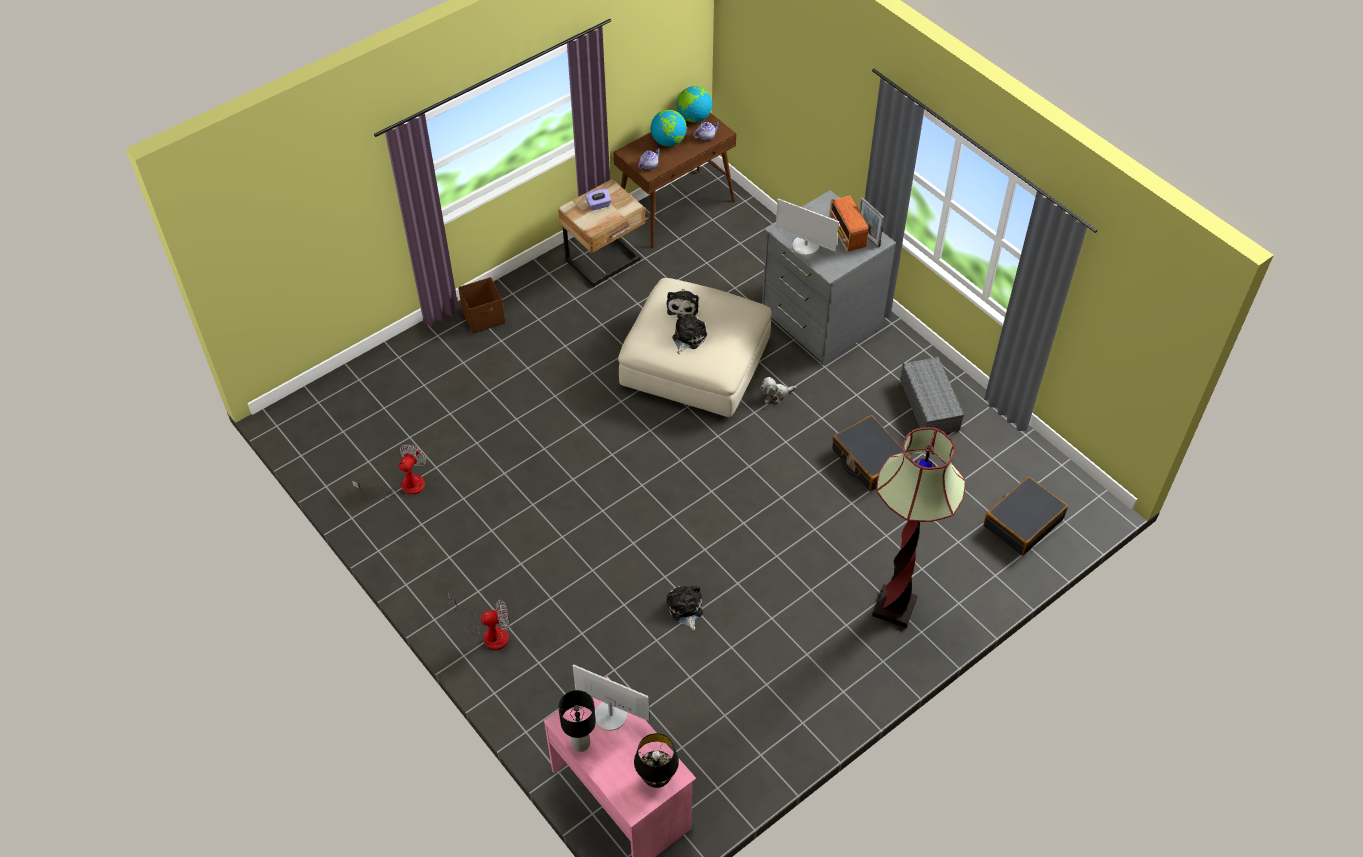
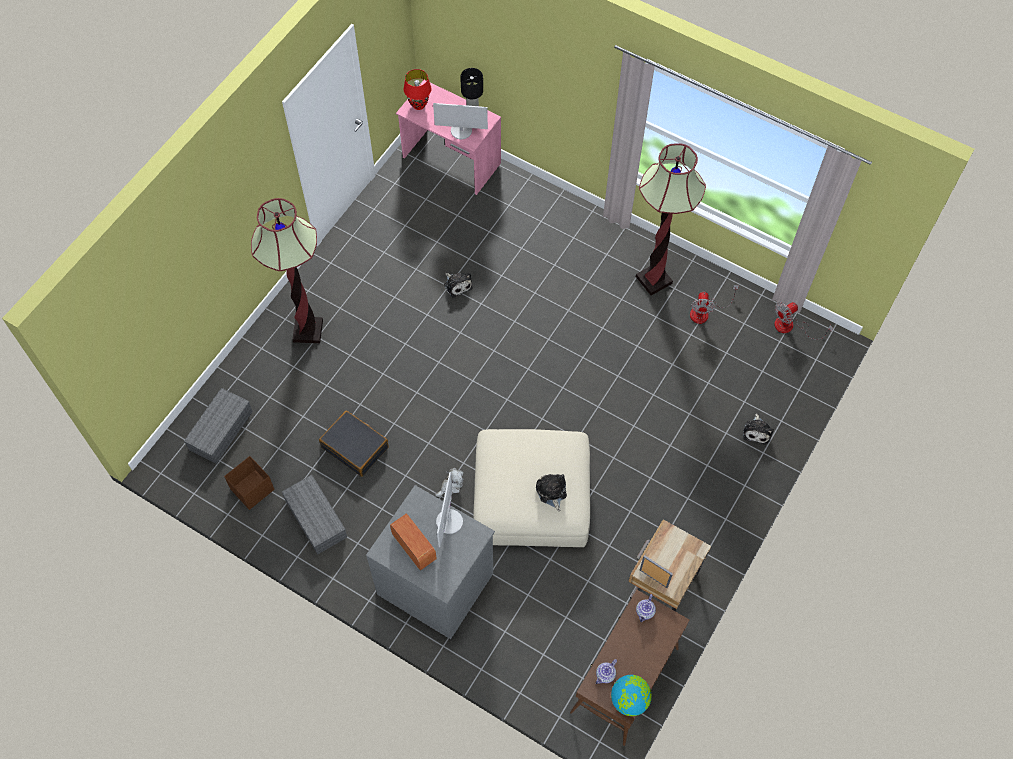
camera: 160 degrees right, 10 degrees up
fan [448,593,510,650] -> fan moved to [774,302,833,340]
brown storage box [458,277,505,334] -> brown storage box moved to [224,456,274,510]
purple tissue box [585,189,611,211] -> none
black table lamp [634,733,679,788] -> red table lamp [404,69,432,110]
globe [651,110,687,146] -> none
plush toy [672,314,707,354] -> plush toy moved to [743,413,774,445]
monitor [776,199,839,256] -> monitor turned 90 degrees counterclockwise [436,472,463,547]
picture frame [859,197,884,248] -> picture frame moved to [640,555,673,588]
black suitcase [983,477,1068,556] -> grey storage box [184,388,253,464]
none -> floor lamp [636,143,706,295]

